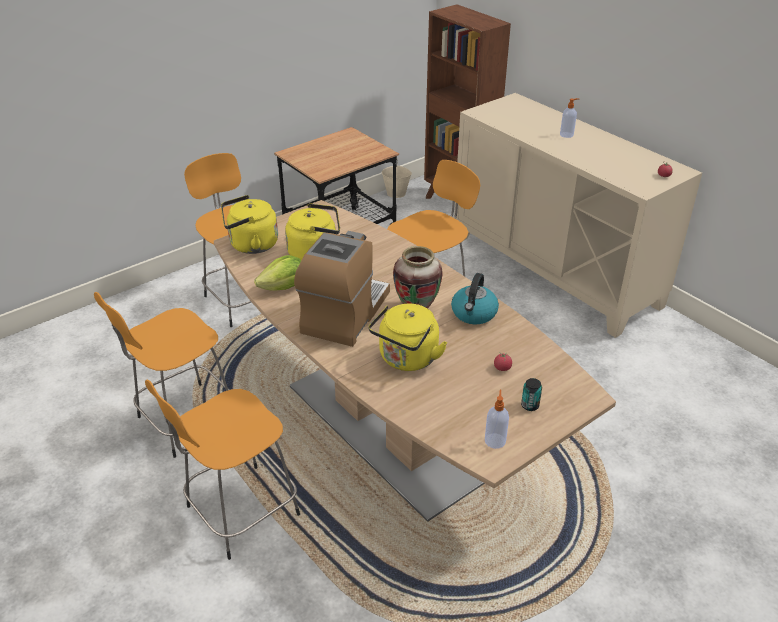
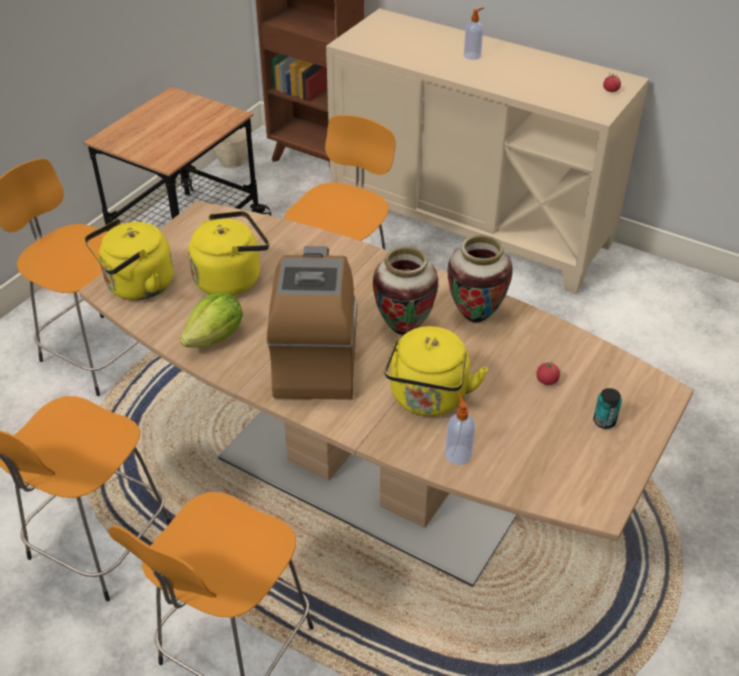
camera: 20 degrees left, 5 degrees up
kettle [451,273,499,324] -> vase [447,235,513,323]
soap dispenser [485,390,509,449] -> soap dispenser moved to [445,393,475,465]

